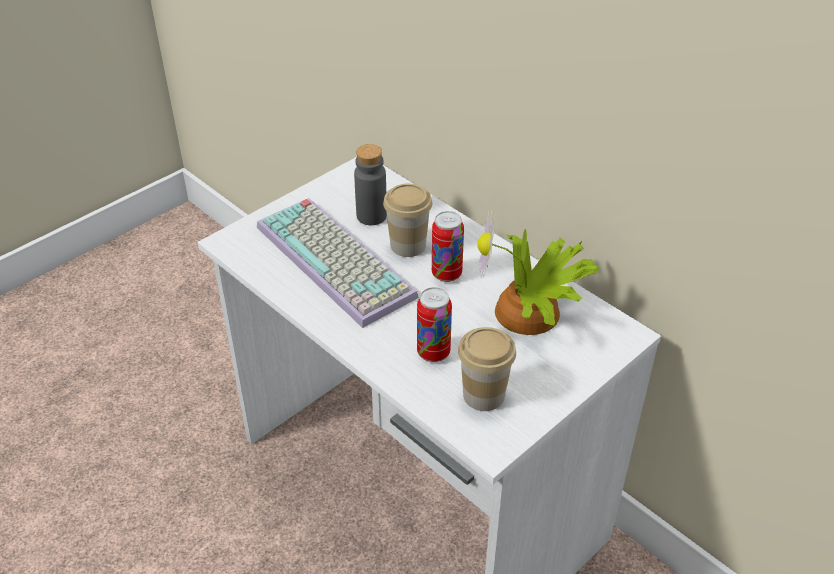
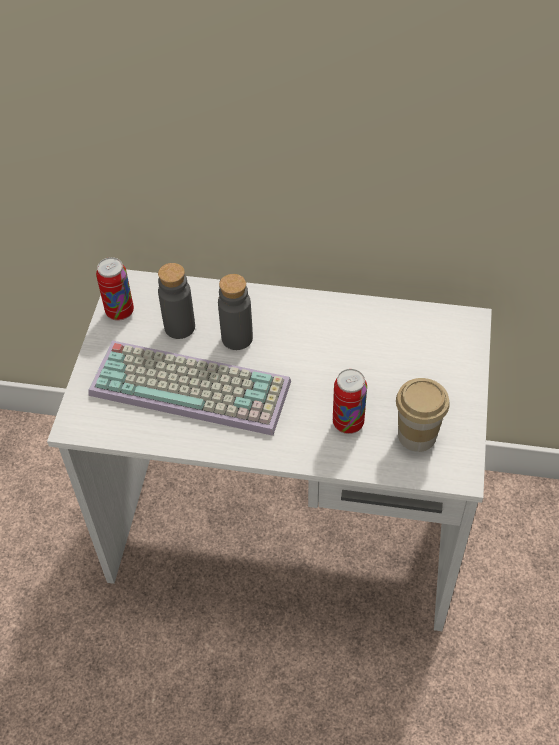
camera: 35 degrees left, 10 degrees up
cup [383,184,432,257] -> grey bottle [218,274,253,350]
can [432,211,464,282] -> can moved to [96,257,134,320]
potted plant [477,209,600,335] -> none

